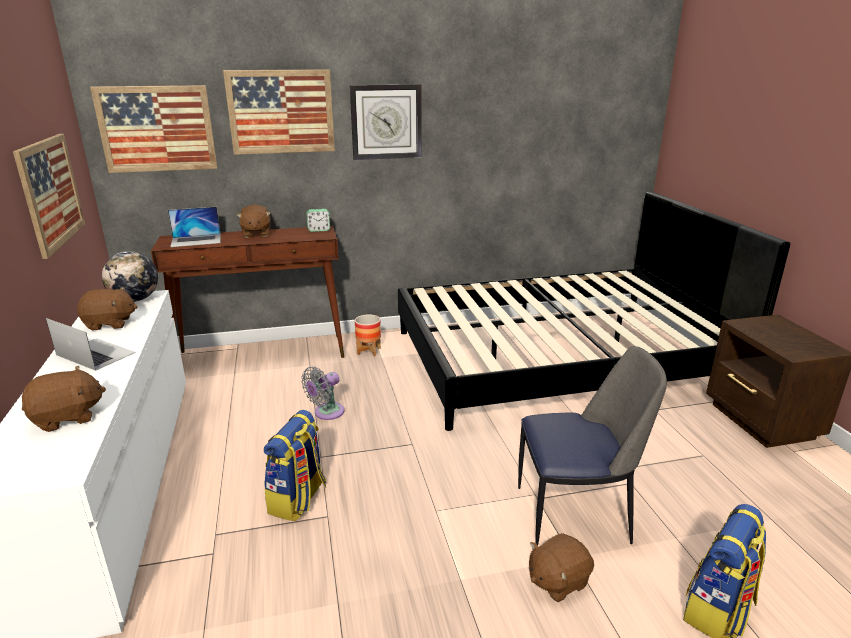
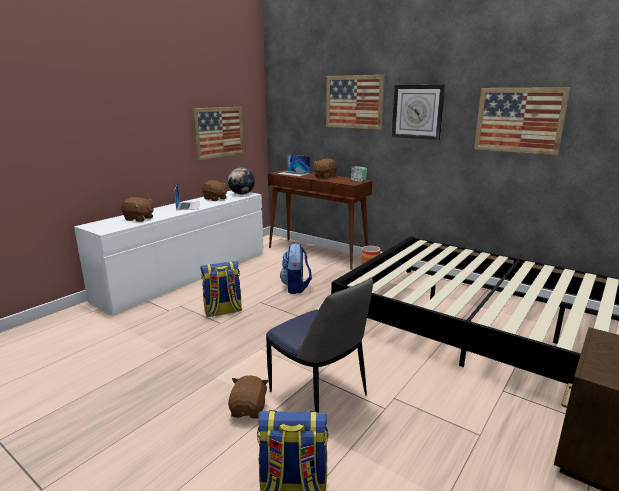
camera: 50 degrees right, 5 degrees down
picture [90,85,217,173] -> picture moved to [474,87,571,156]
grey fan [301,367,345,420] -> backpack [280,243,312,294]
brown plush toy [529,533,594,602] -> brown plush toy turned 75 degrees clockwise [228,375,269,419]

